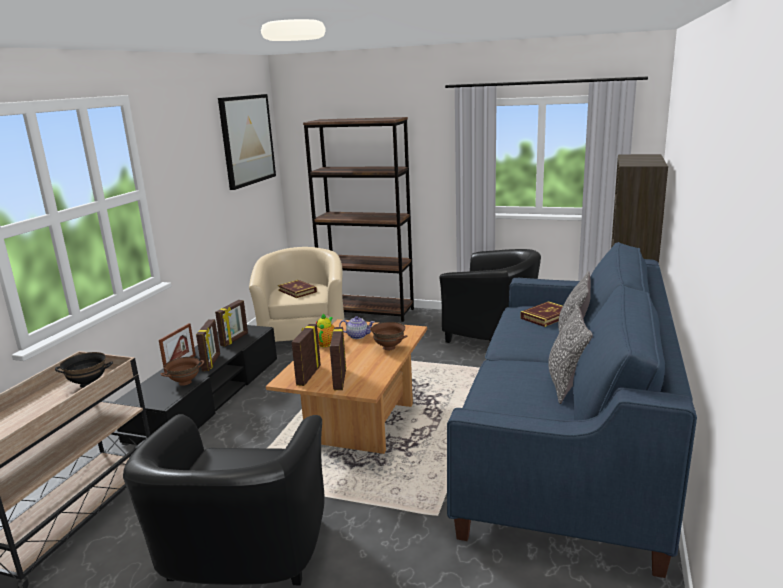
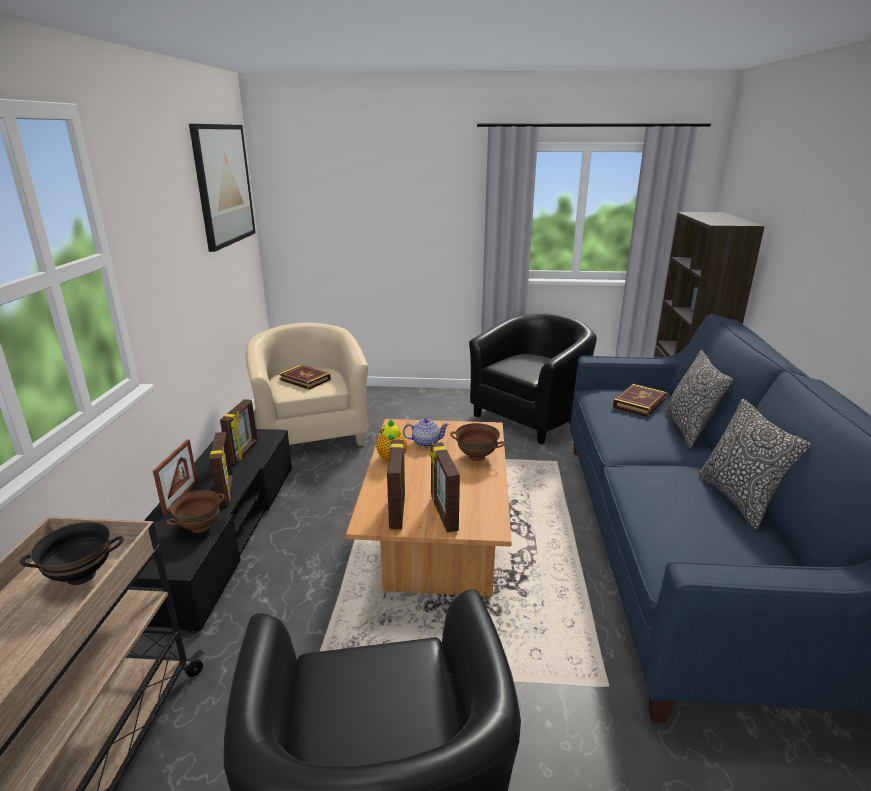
camera: 15 degrees left, 5 degrees up
brown bookcase [303,117,414,322] -> none
black armchair [440,249,541,343] -> black armchair turned 60 degrees counterclockwise [469,313,597,444]

